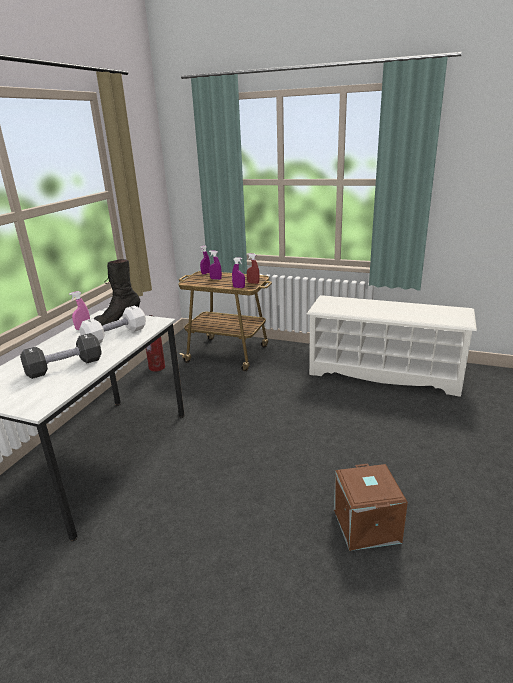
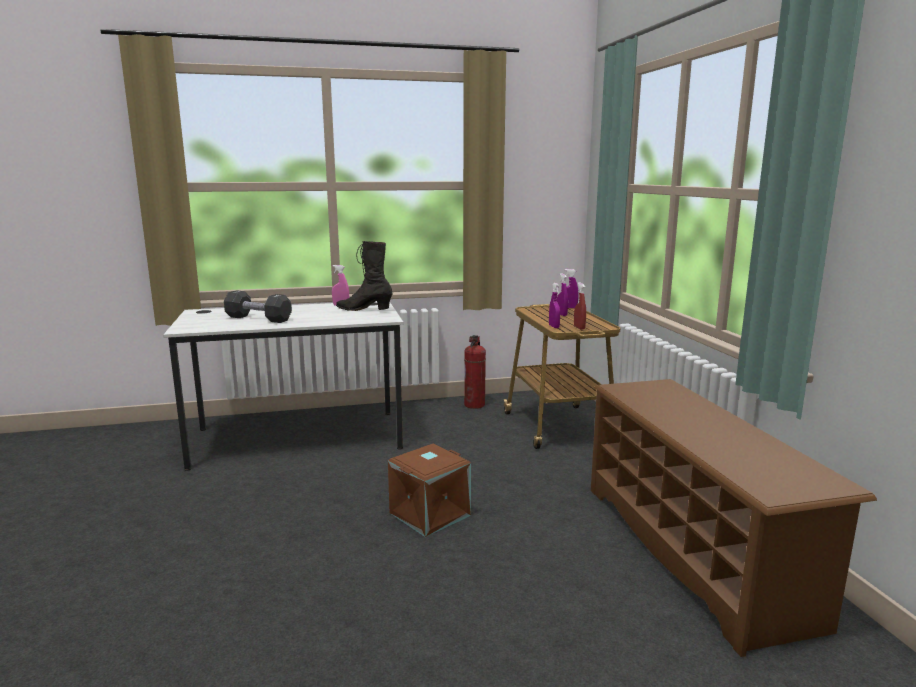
camera: 55 degrees right, 10 degrees down
white dumbbell [79,305,146,343] -> none
white shoe rack [307,295,477,397] -> brown shoe rack [591,379,877,657]
brown storage box [334,464,408,551] -> brown storage box moved to [388,443,471,537]

